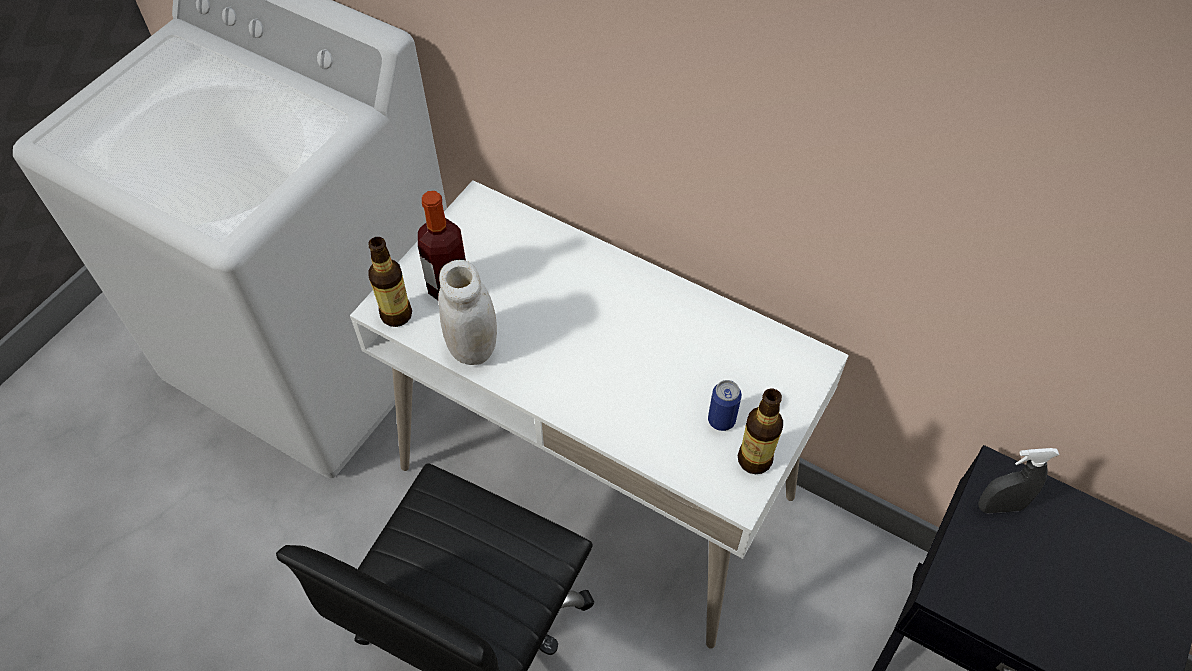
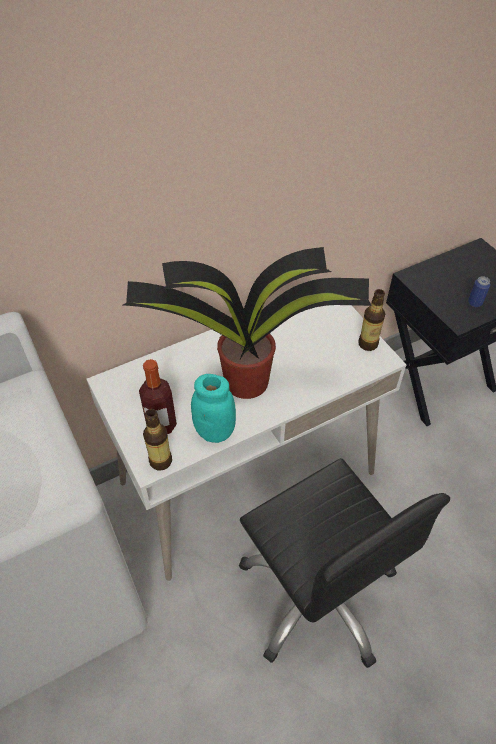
camera: 60 degrees left, 5 degrees down
white jar [438,260,497,365] -> turquoise jar [191,374,236,443]
can [708,380,742,431] -> can moved to [468,276,490,307]
grey spray bottle [978,448,1059,513] -> none
none -> potted plant [123,247,372,399]

